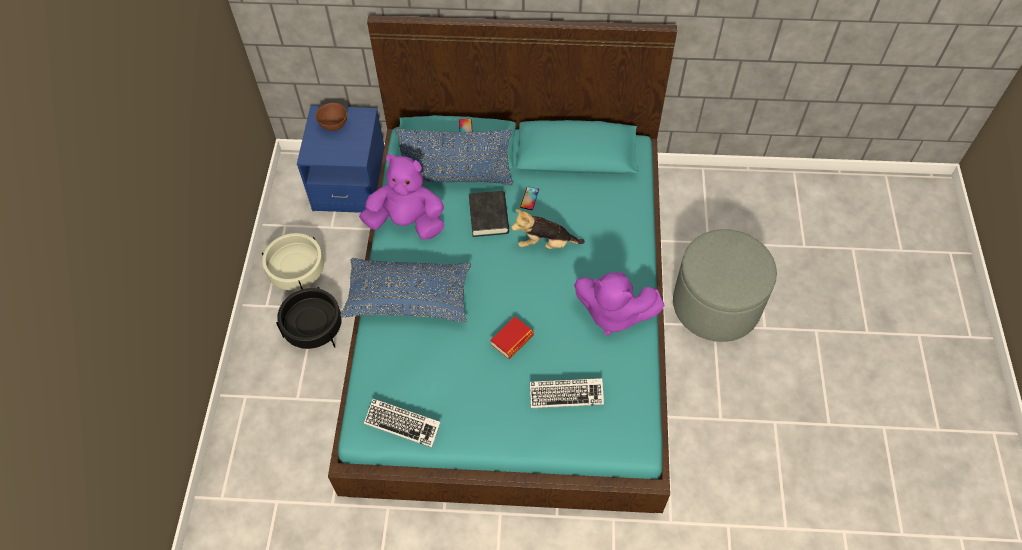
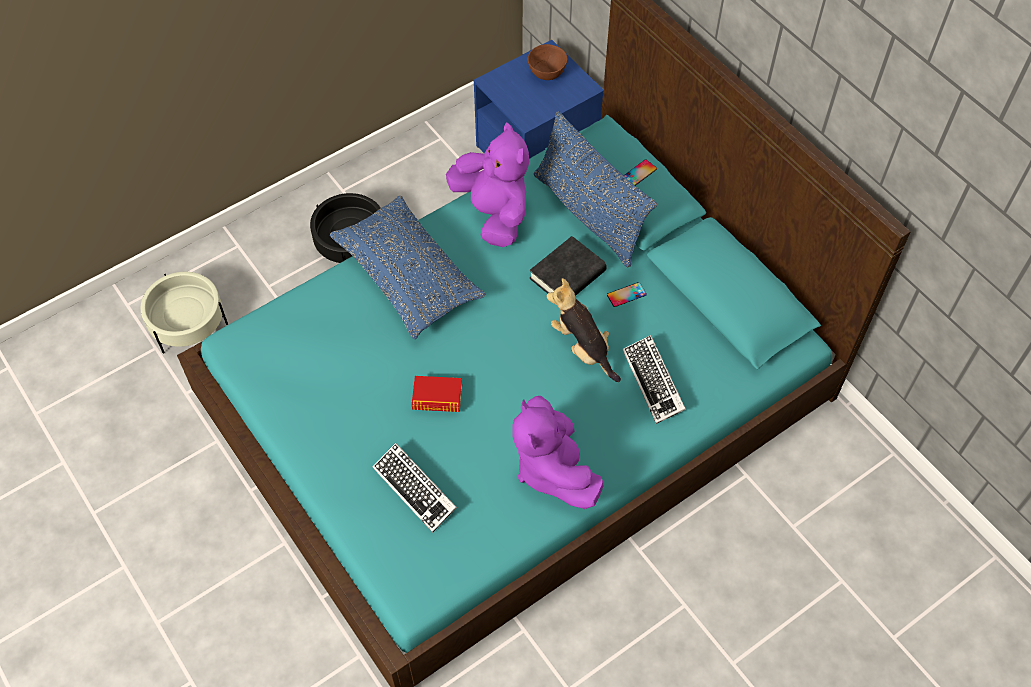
camera: 50 degrees right, 0 degrees up
beige planter [262,233,324,290] -> beige planter moved to [141,272,228,354]
keyboard [364,399,441,448] -> keyboard moved to [623,335,686,424]
grey ottoman [673,229,777,342] -> none

